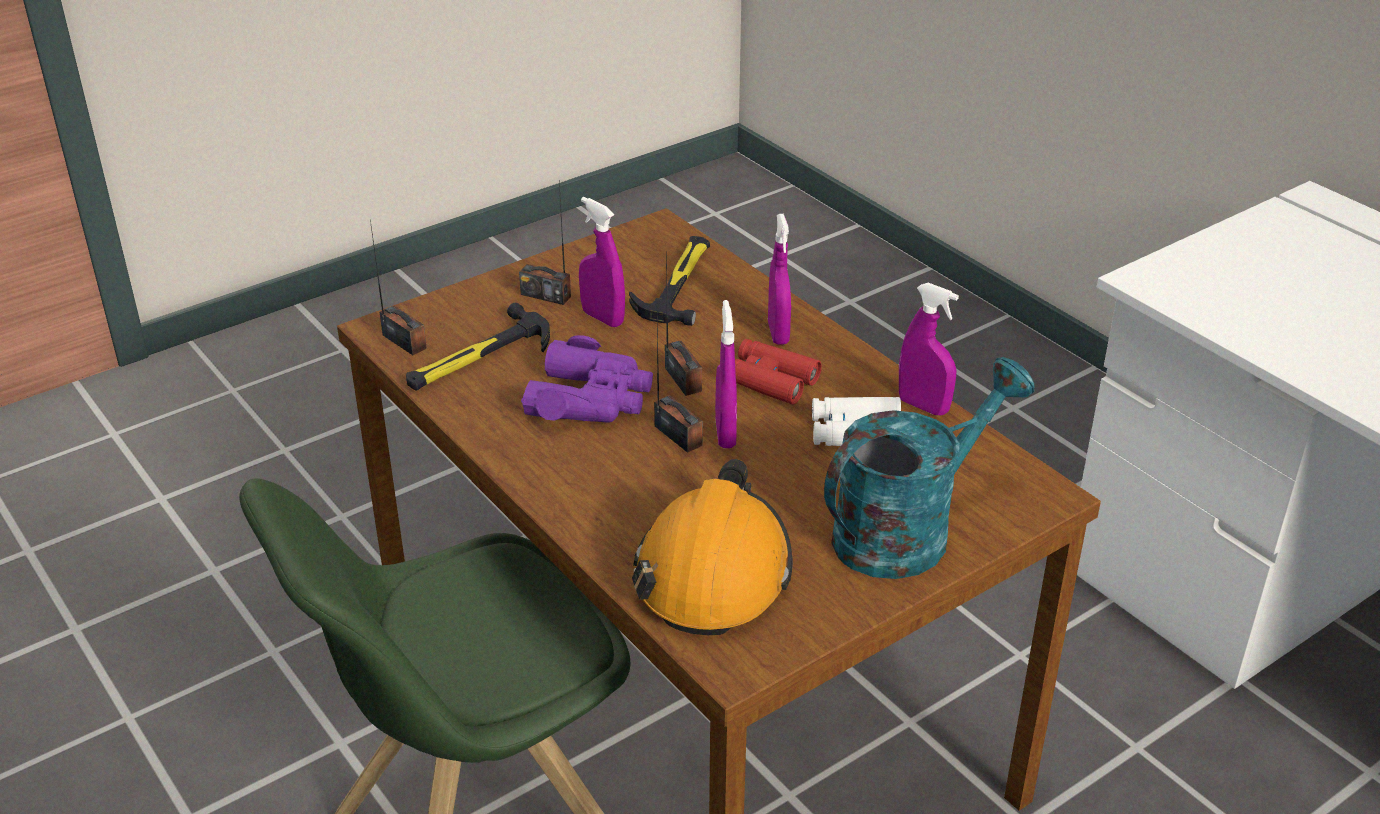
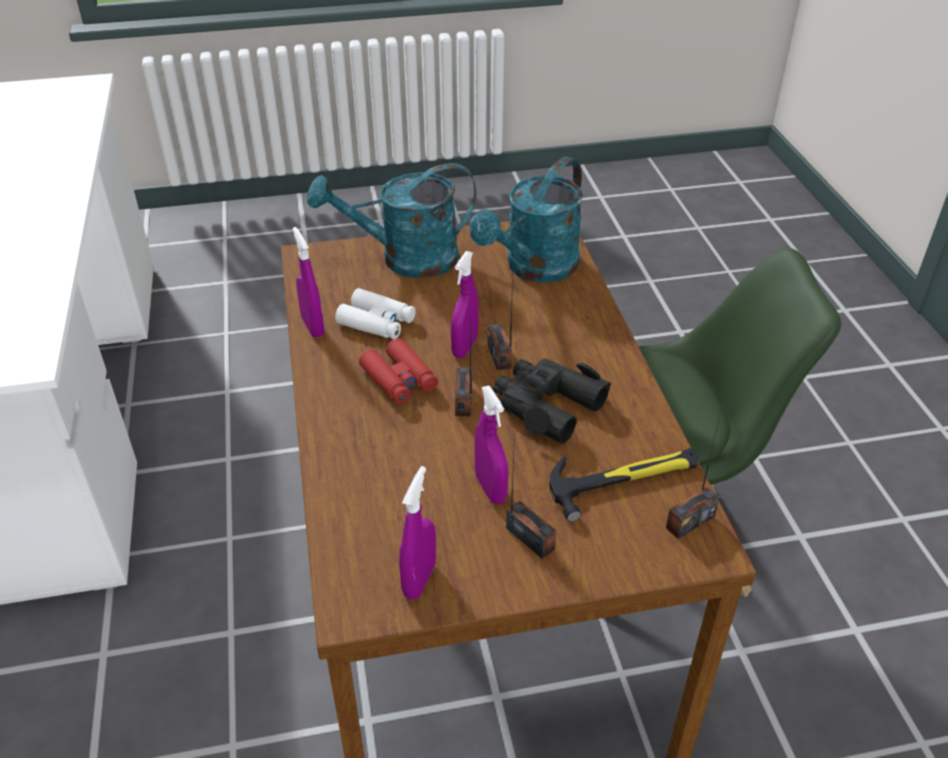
camera: 155 degrees left, 5 degrees up
radio [370,220,427,355] -> radio turned 105 degrees counterclockwise [666,411,721,539]
purple binoculars [521,335,653,422] -> black binoculars [493,358,611,444]
hammer [629,236,710,326] -> none
orange hard hat [632,459,793,635] -> turquoise watering can [469,157,583,283]
purple spray bottle [768,214,791,345] -> purple spray bottle moved to [399,466,436,600]

